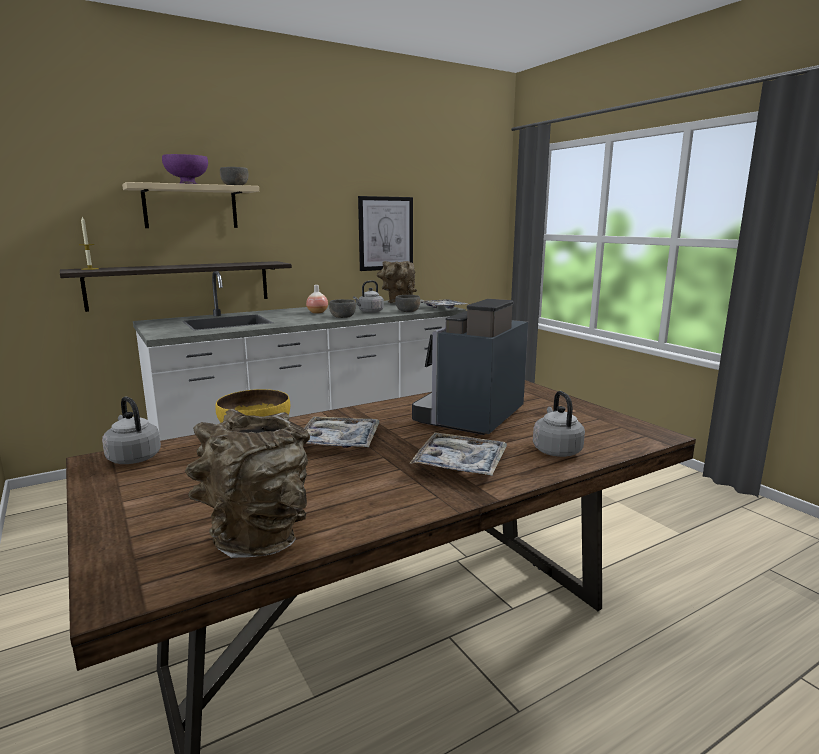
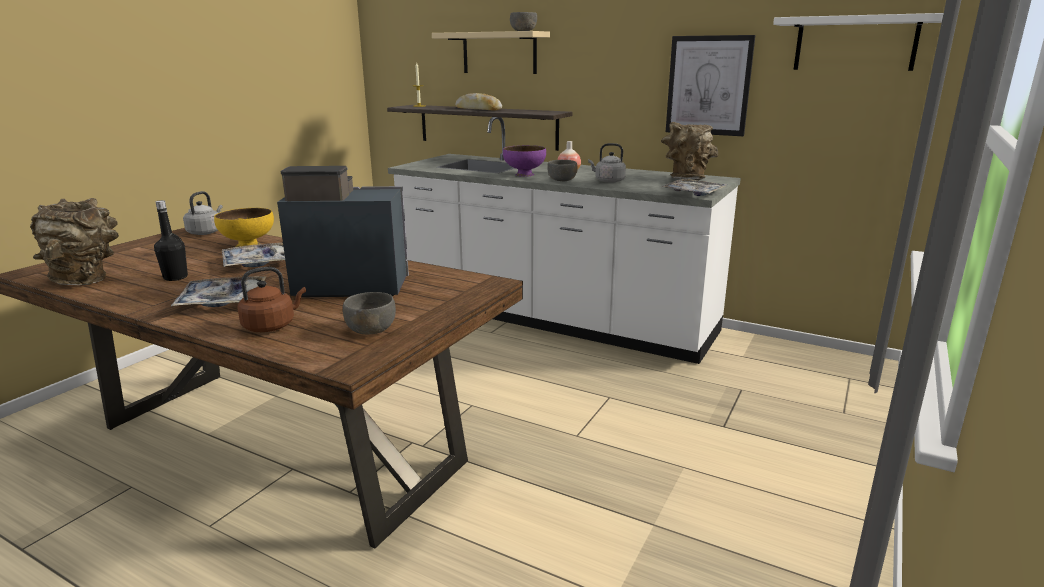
camera: 60 degrees right, 5 degrees up
purple bowl [162,154,208,184] -> purple bowl moved to [503,145,546,177]
grey bowl [395,295,420,312] -> grey bowl moved to [343,292,396,334]
grey kettle [533,391,585,457] -> brown kettle [237,267,306,332]
none -> black bottle [154,200,188,281]
none -> bread [455,93,502,111]
none -> white shelf [773,13,944,71]

